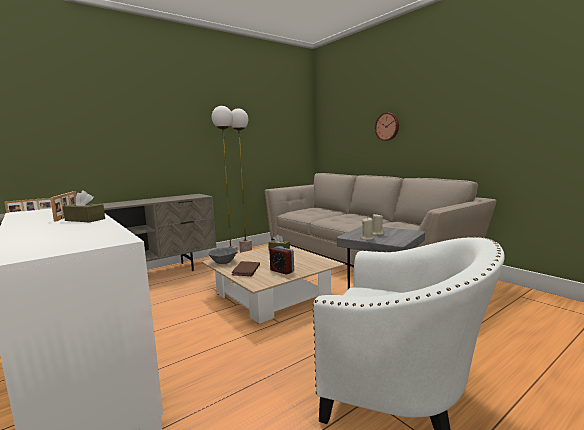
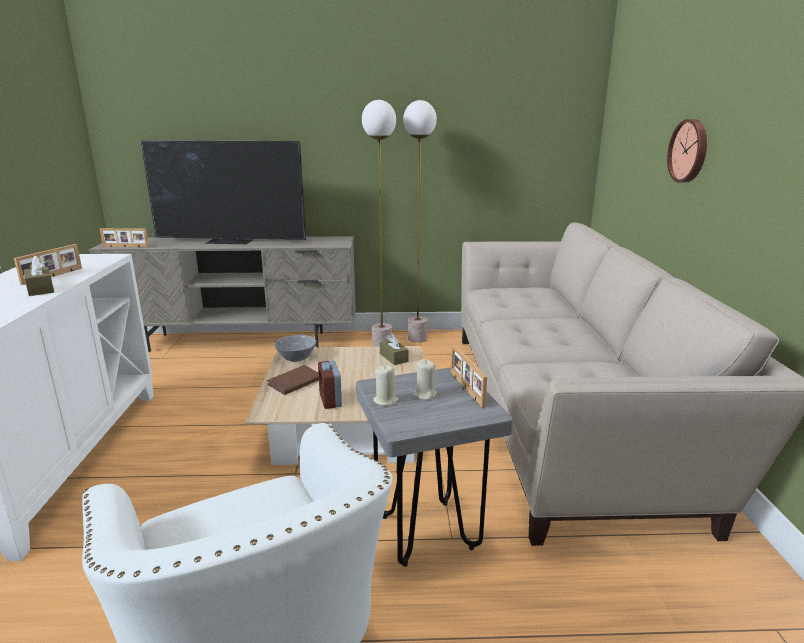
camera: 35 degrees right, 10 degrees up
none -> television [140,140,306,244]
none -> picture frame [451,344,487,408]

